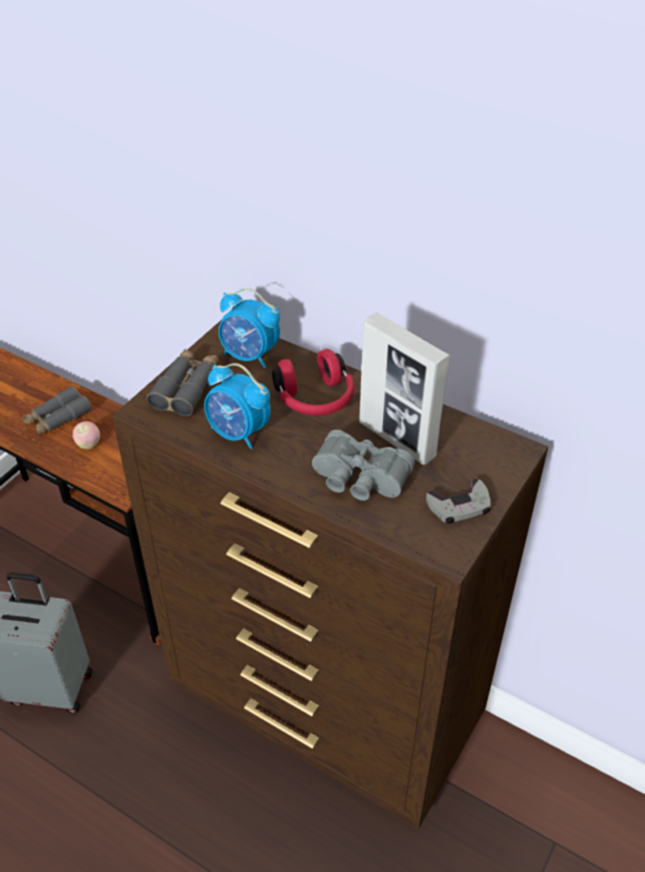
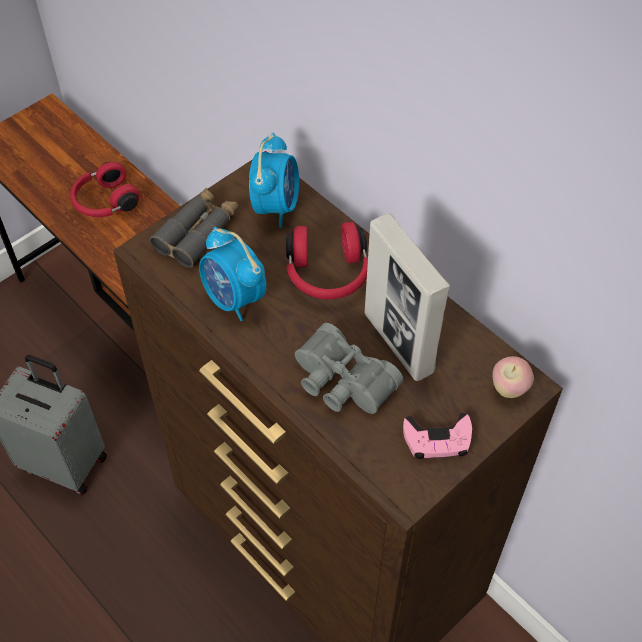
camera: 15 degrees right, 10 degrees up
grey binoculars [22,386,92,436] -> red headphones [70,162,140,217]
apple [73,421,100,449] -> apple moved to [493,356,534,398]
alarm clock [218,288,280,368] -> alarm clock turned 120 degrees counterclockwise [249,133,299,228]
grey game controller [426,479,491,524] -> pink game controller [403,412,472,459]

